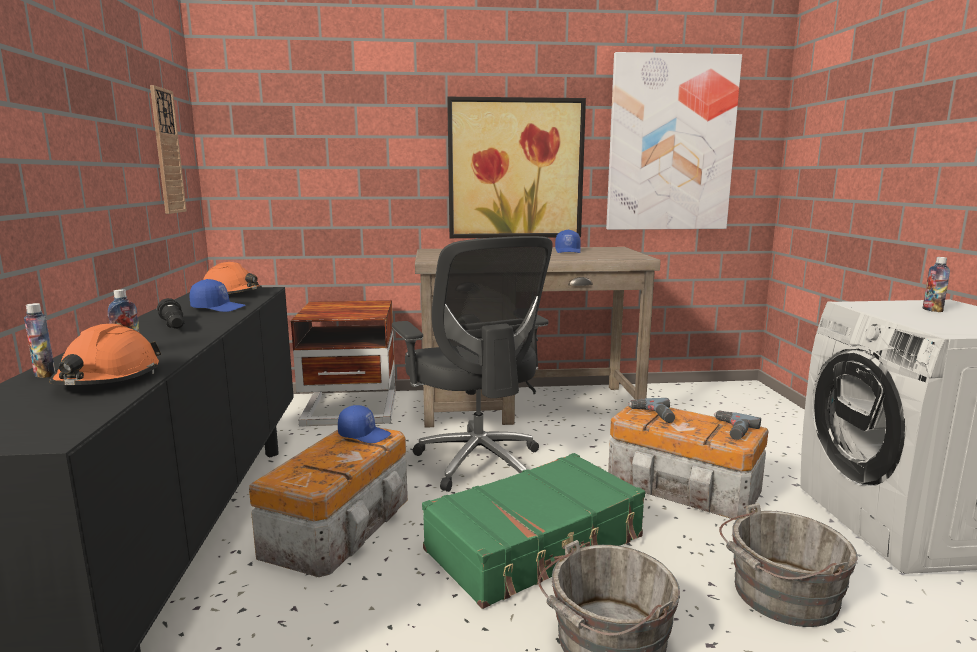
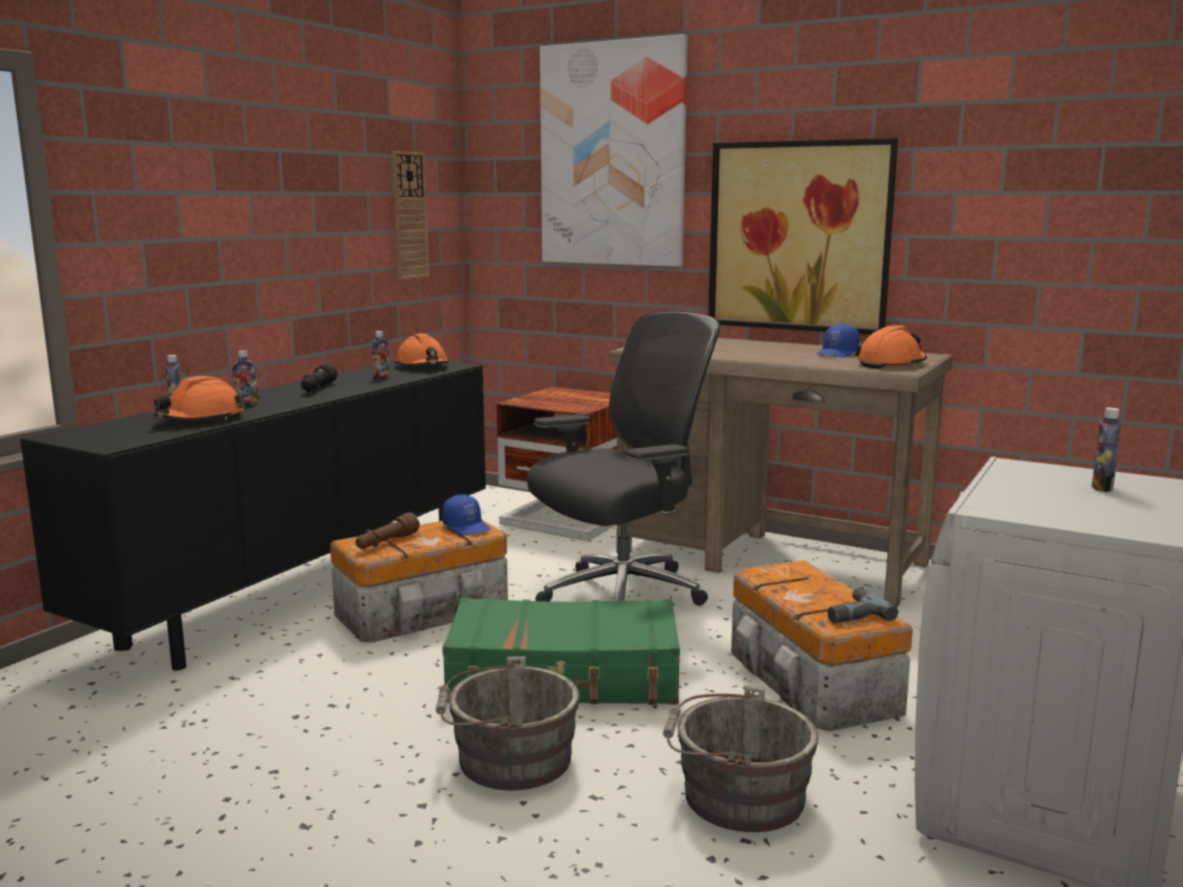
camera: 35 degrees right, 0 degrees up
blue cap [190,279,245,312] -> bottle [372,331,390,380]
office chair [392,236,553,492] -> office chair turned 135 degrees counterclockwise [527,311,720,606]
picture [606,52,742,230] -> picture moved to [540,34,688,267]
power drill [628,398,675,423] -> none
none -> brown flashlight [355,513,420,549]
none -> orange hard hat [855,325,927,369]

